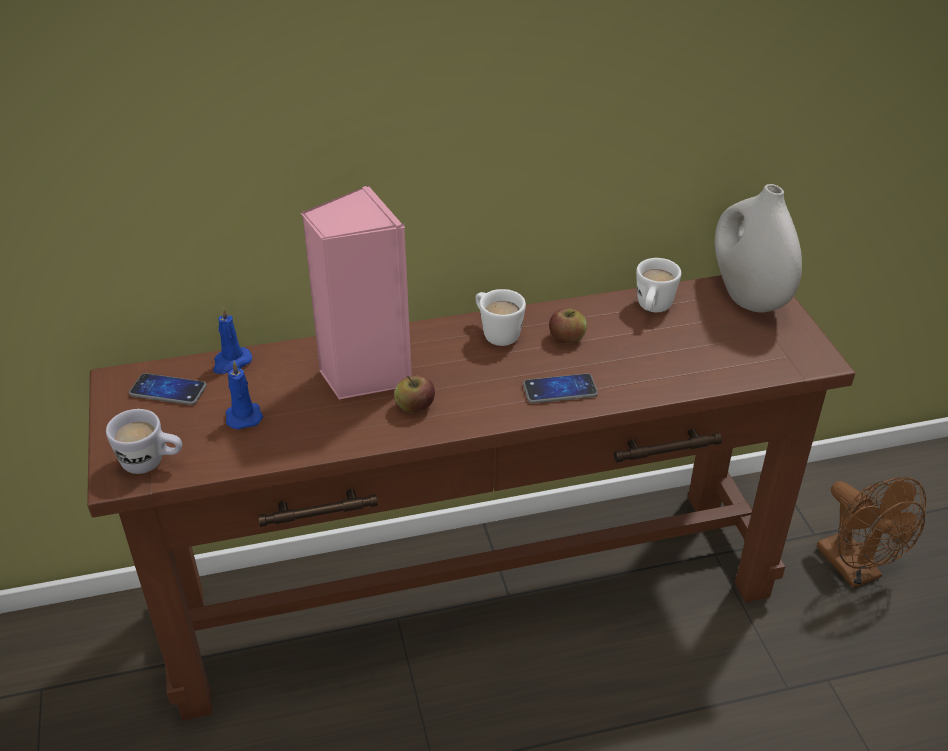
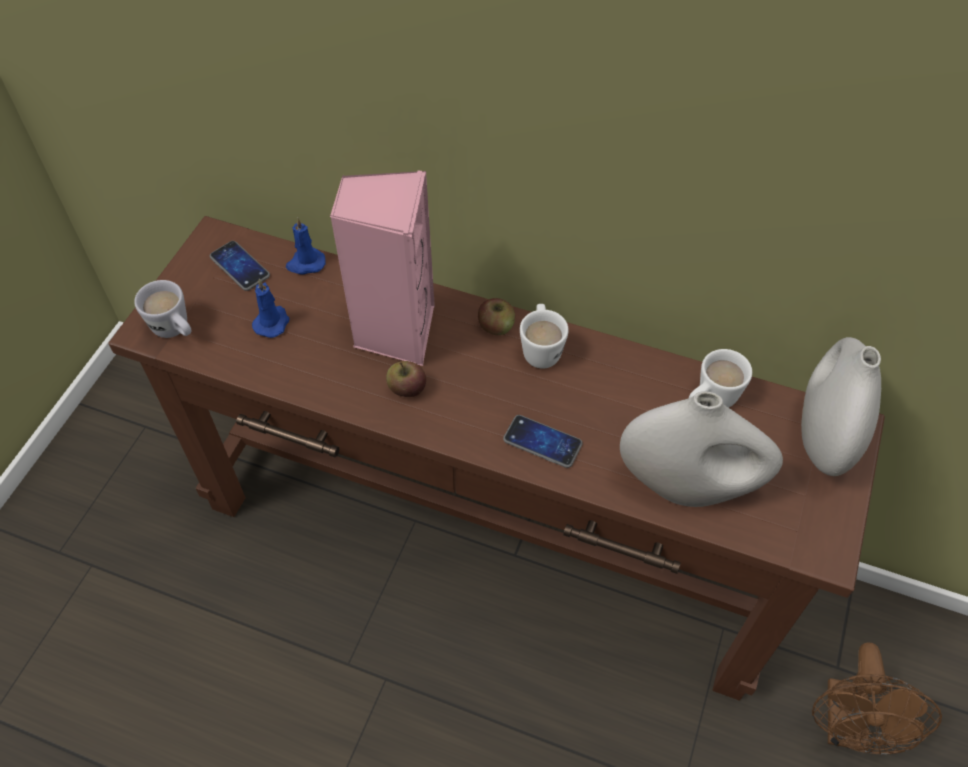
camera: 35 degrees right, 15 degrees up
apple [549,308,587,343] -> apple moved to [478,298,515,335]
none -> white vase [620,391,783,507]

